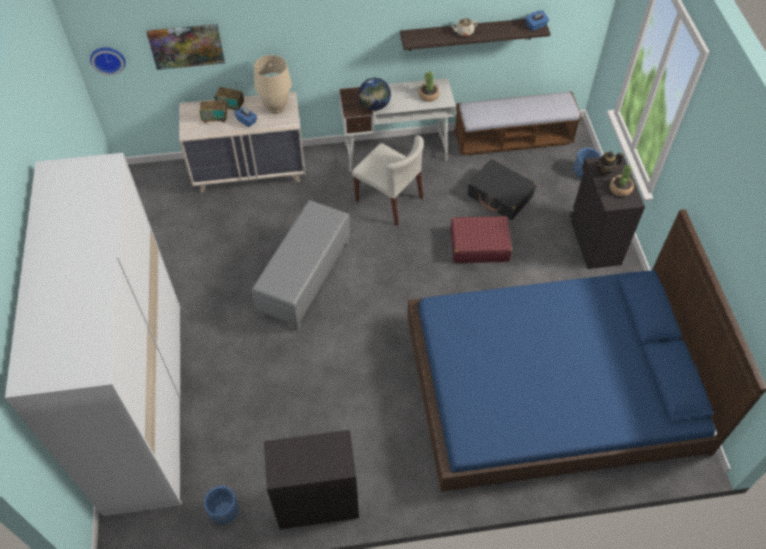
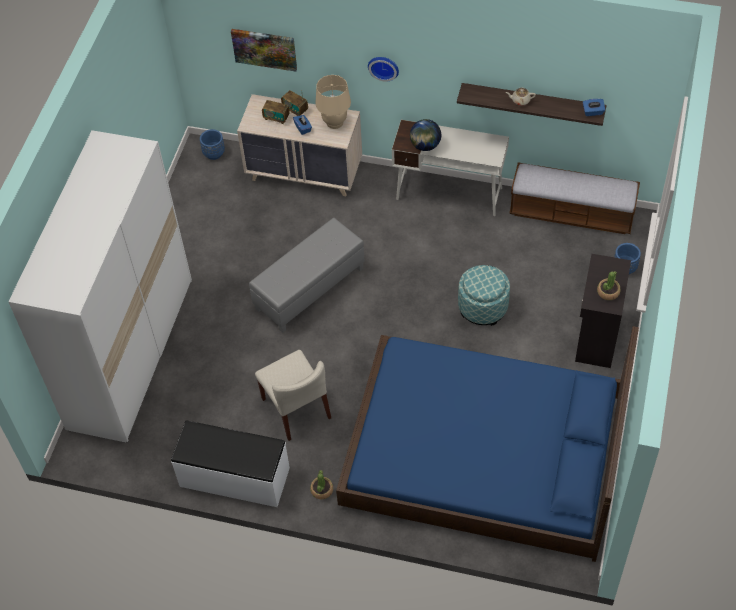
camera: 25 degrees right, 0 degrees up
wall clock [90,47,126,75] -> wall clock moved to [368,57,399,82]
blue planter [204,486,239,524] -> blue planter moved to [200,129,225,160]
black cabinet [264,430,359,530] -> white bench [171,421,290,507]
beige chair [352,135,424,226] -> beige chair moved to [255,350,331,441]
potted plant [418,71,439,102] -> potted plant moved to [310,470,333,499]
red suitcase [450,216,512,263] -> ottoman [458,265,510,326]
black suitcase [468,159,536,220] -> none
teapot [594,152,623,177] -> none

